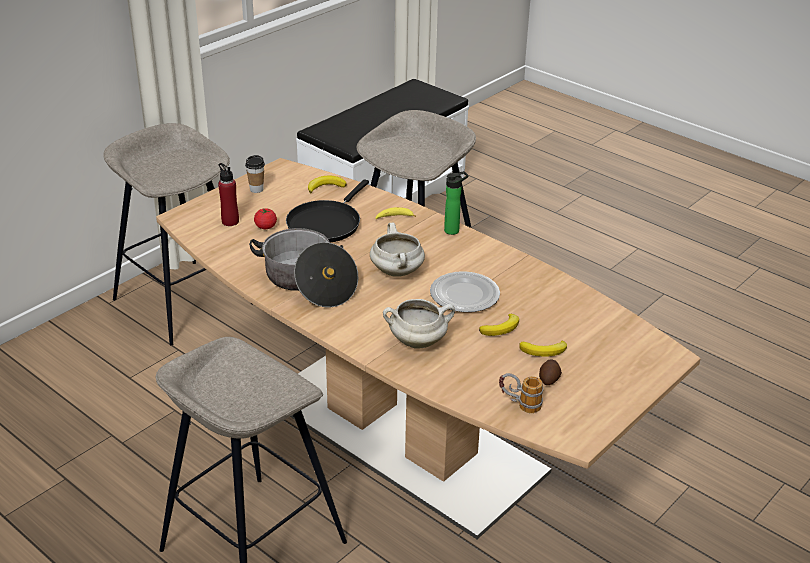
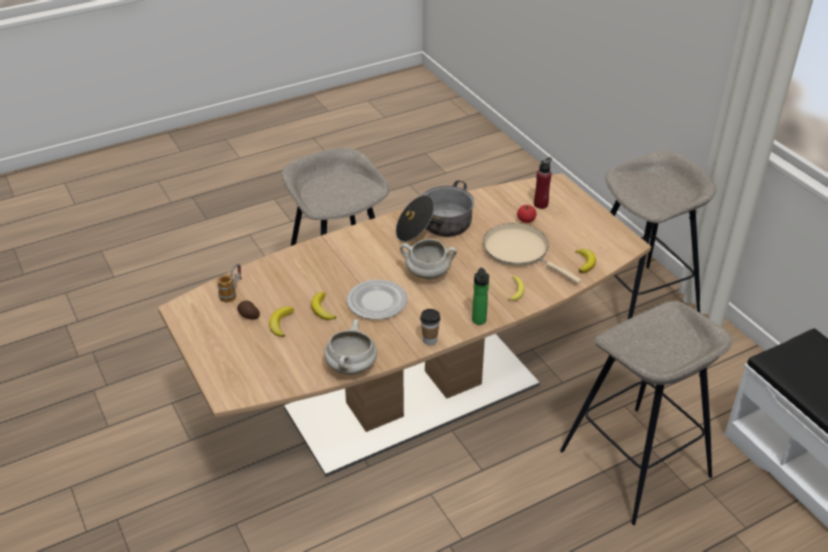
camera: 110 degrees right, 5 degrees up
cup [245,155,265,193] -> cup moved to [420,309,440,345]
black frying pan [286,179,369,243] -> beige frying pan [483,223,581,284]
white cooking pot [383,299,455,349] -> white cooking pot moved to [324,319,377,375]

